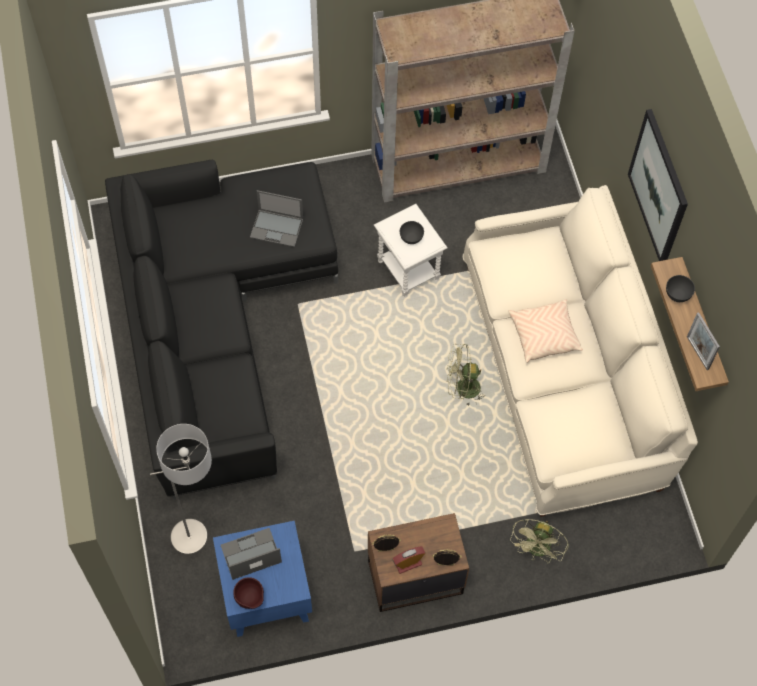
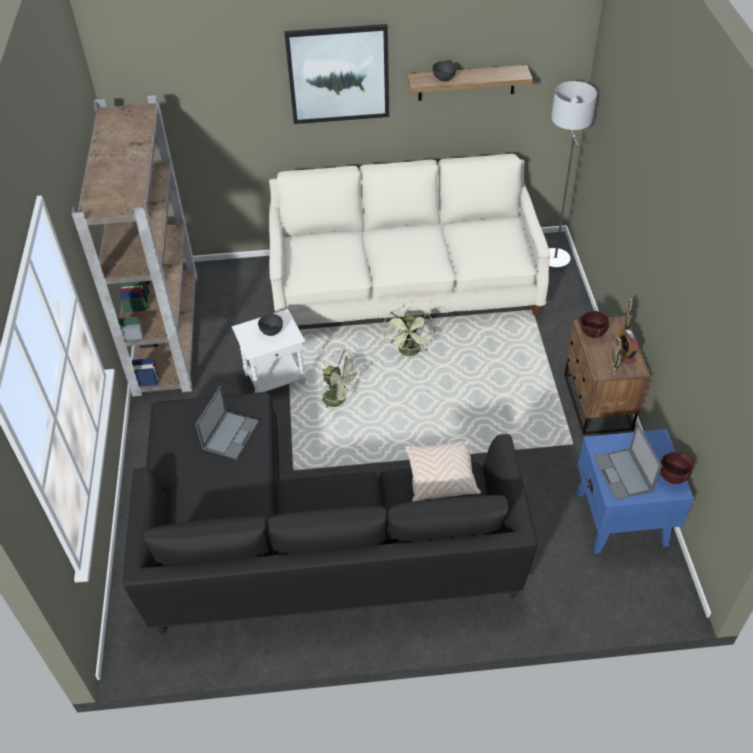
camera: 80 degrees left, 15 degrees down
grey floor lamp [150,424,212,555] -> grey floor lamp moved to [549,81,597,270]
beige pillow [509,299,583,363] -> beige pillow moved to [405,440,481,502]
green fan [510,519,569,564] -> green fan moved to [322,350,361,407]
picture frame [687,312,720,370] -> none
none -> brown bowl [579,311,609,338]

